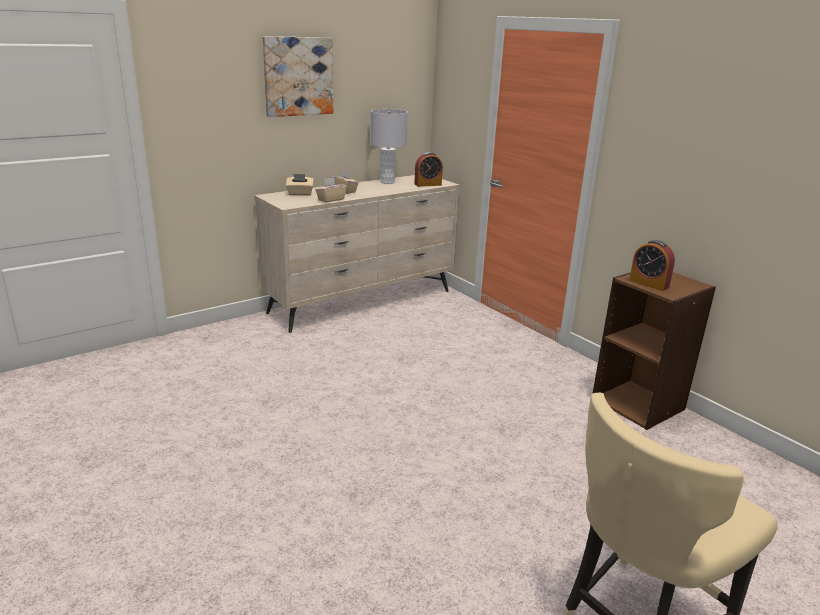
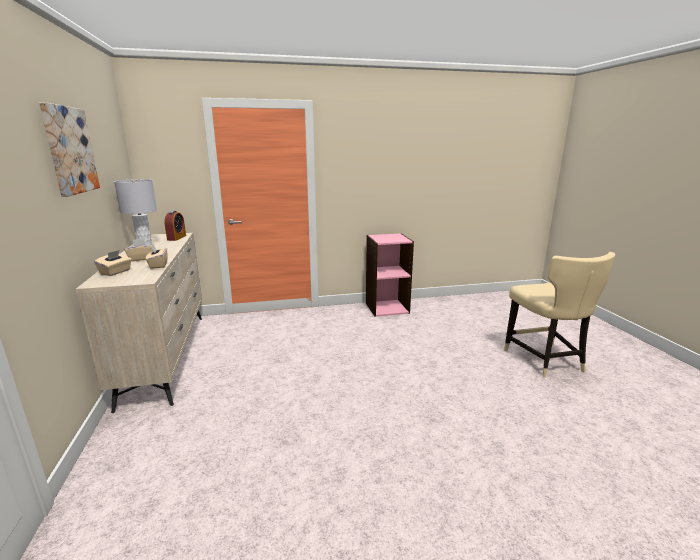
camera: 65 degrees left, 5 degrees down
brown bookcase [592,272,716,430] -> pink bookcase [366,233,414,317]
alarm clock [629,240,675,291] -> none

